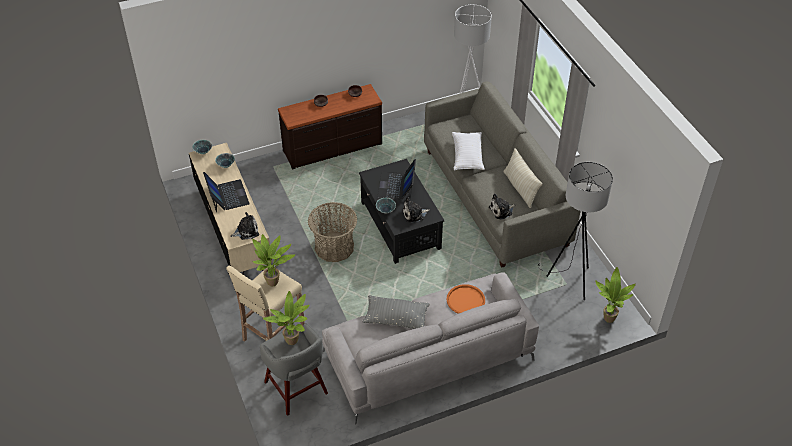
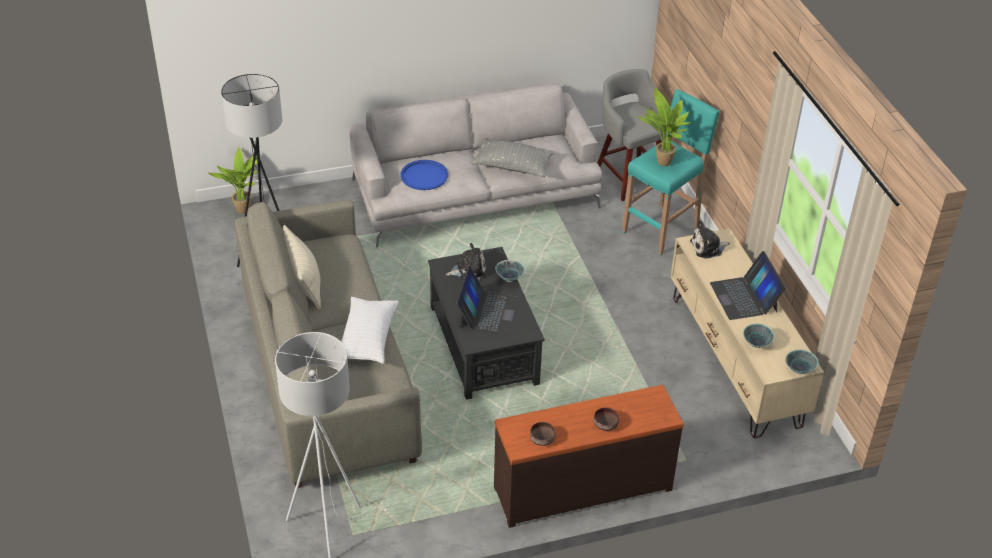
camera: 175 degrees left, 5 degrees down
beige stool [226,266,305,342] -> turquoise stool [622,89,720,256]
potted plant [263,291,309,345] -> none
basket [308,202,358,262] -> none
orange tray [447,284,485,314] -> blue tray [400,160,448,190]
plush toy [489,194,515,220] -> none

